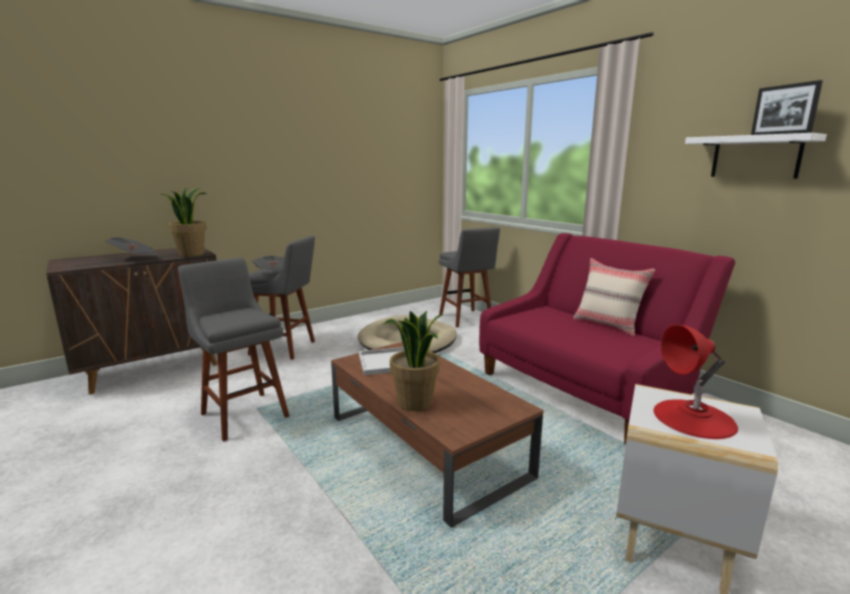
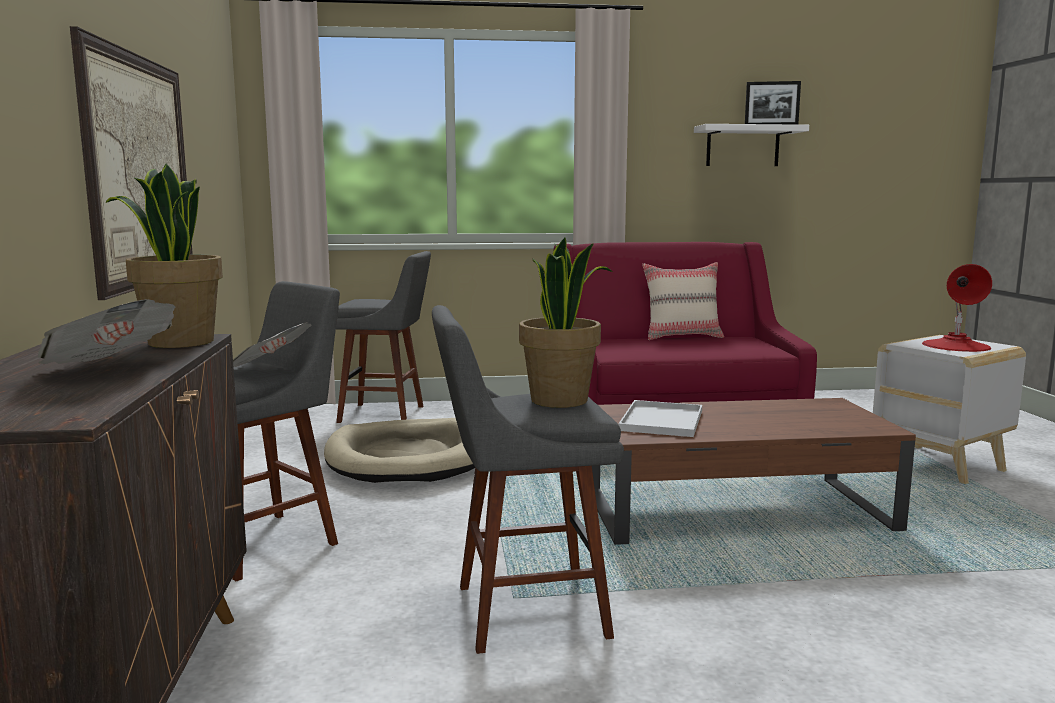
camera: 60 degrees left, 5 degrees down
potted plant [383,311,443,411] -> potted plant moved to [519,238,612,408]
none -> picture [70,26,193,300]

